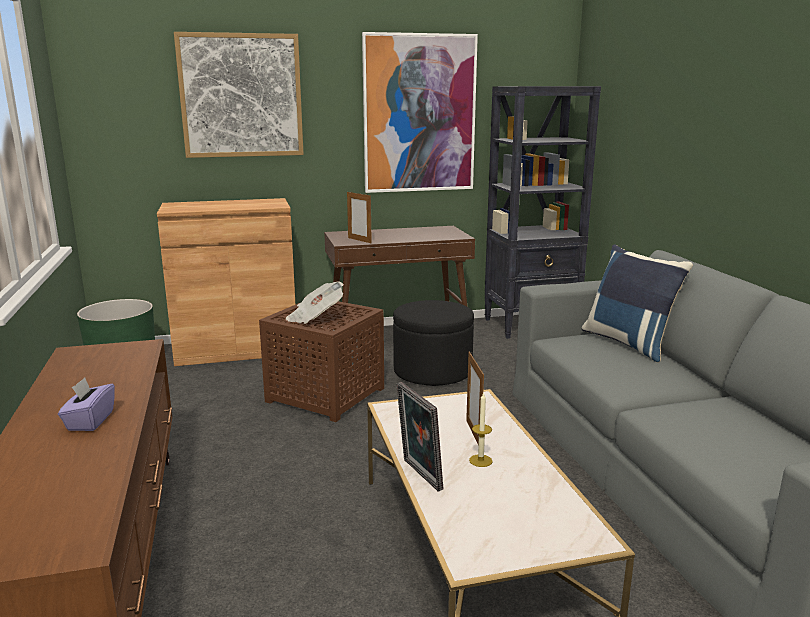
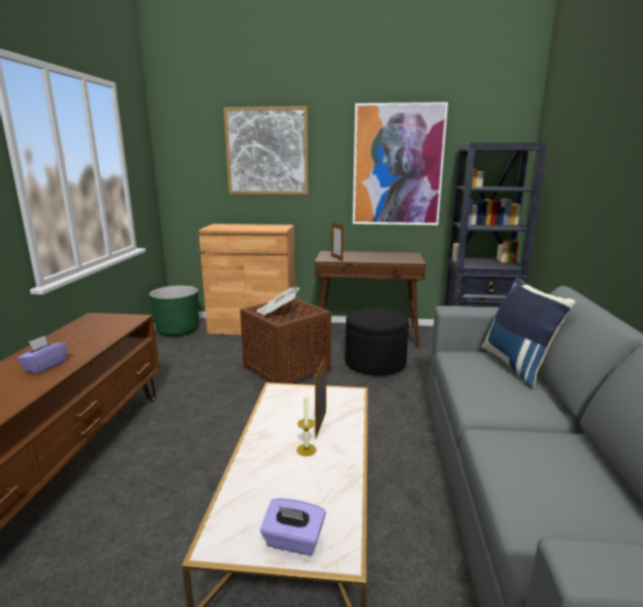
camera: 20 degrees right, 0 degrees up
picture frame [396,382,443,491] -> none
none -> purple tissue box [260,498,326,555]

